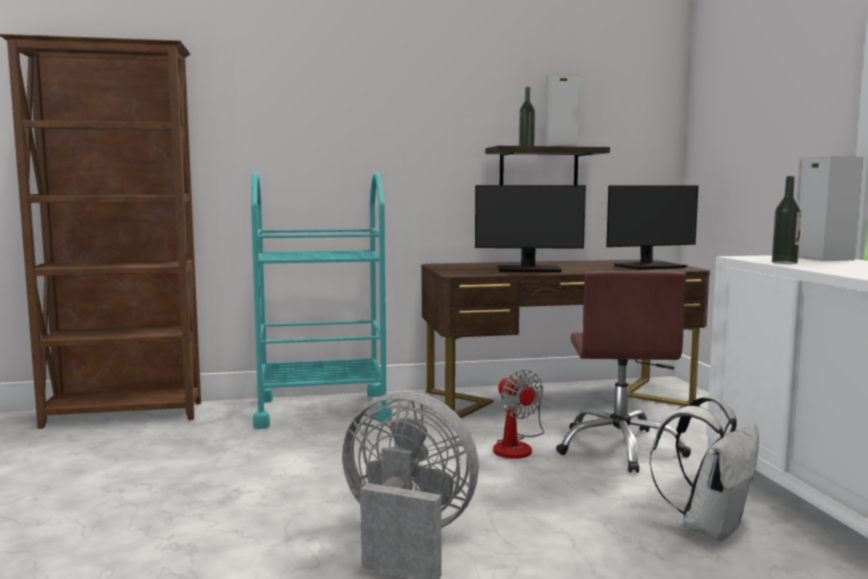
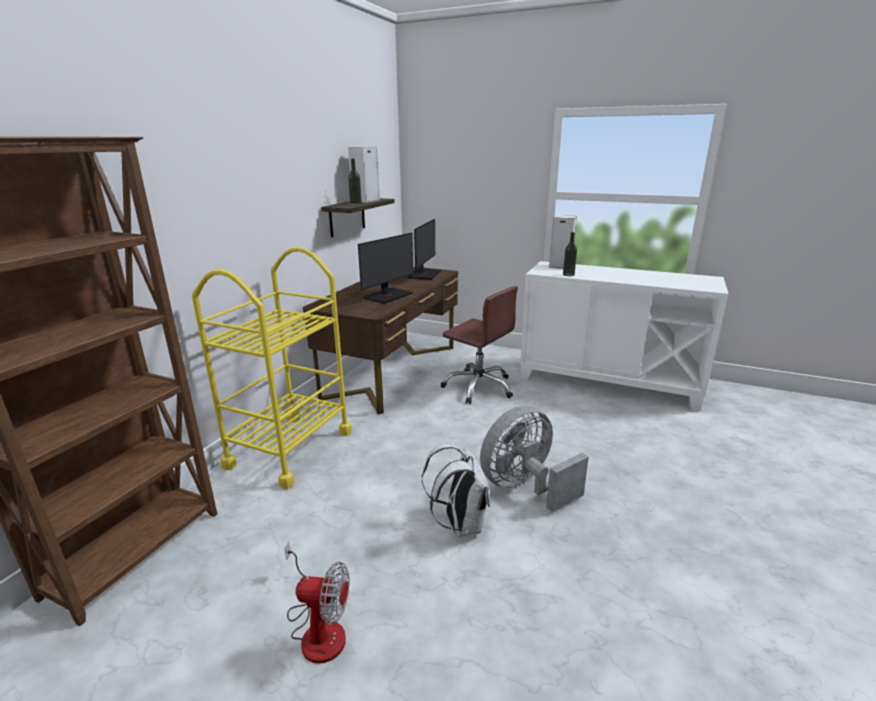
camera: 55 degrees left, 15 degrees up
turquoise cart [251,172,392,429] -> yellow cart [192,247,352,489]
fan [493,370,544,459] -> fan moved to [285,541,350,664]
white backpack [650,396,759,541] -> white backpack moved to [422,444,490,537]

